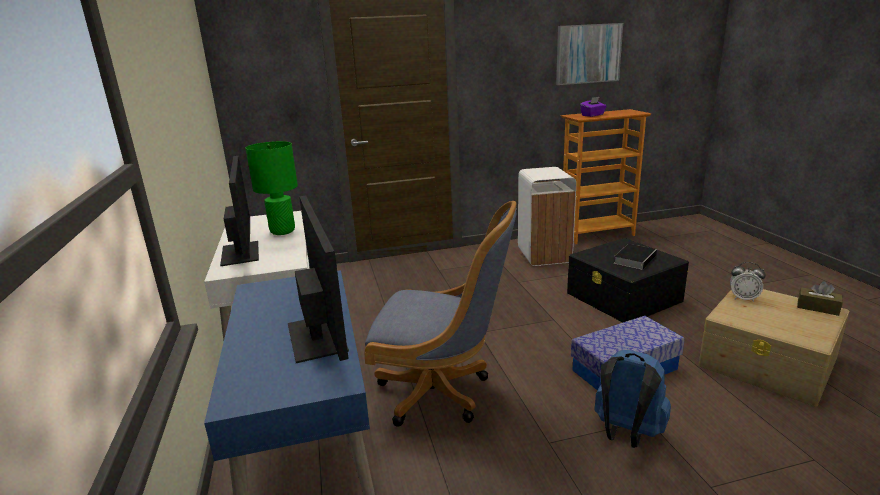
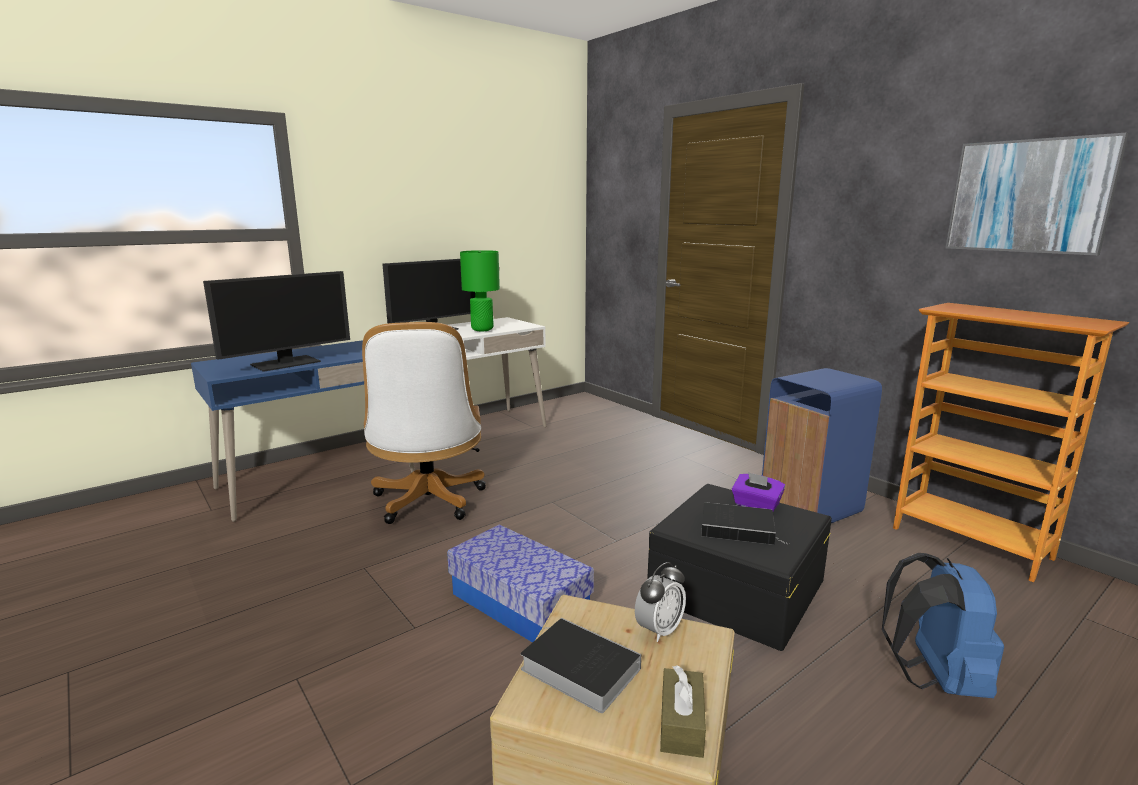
camera: 65 degrees right, 5 degrees down
blue office chair [364,201,517,427] -> white office chair [362,322,486,524]
white trash can [518,167,576,266] -> blue trash can [762,368,882,523]
purple tissue box [580,97,606,117] -> purple tissue box moved to [732,472,785,511]
blue backpack [594,350,671,448] -> blue backpack moved to [882,553,1004,698]
alarm clock [730,262,766,302] -> alarm clock turned 135 degrees counterclockwise [635,562,686,642]
none -> book [521,618,641,713]

